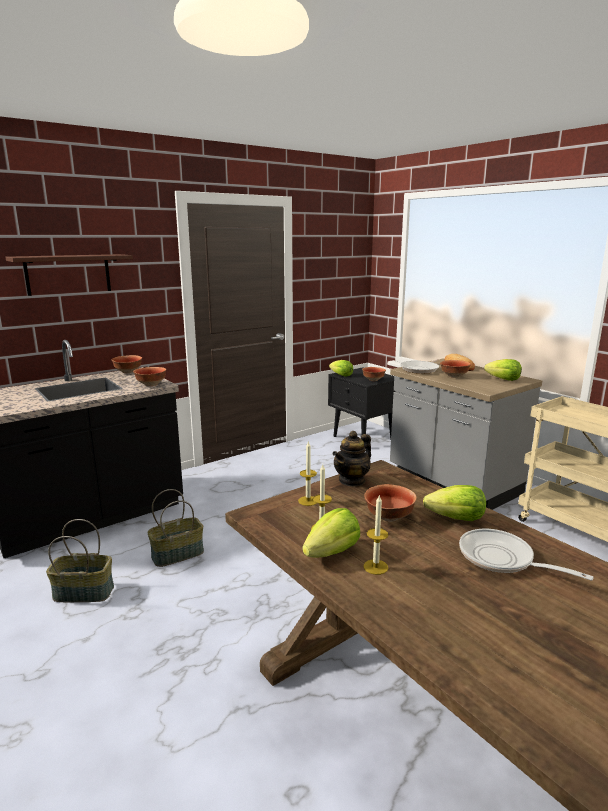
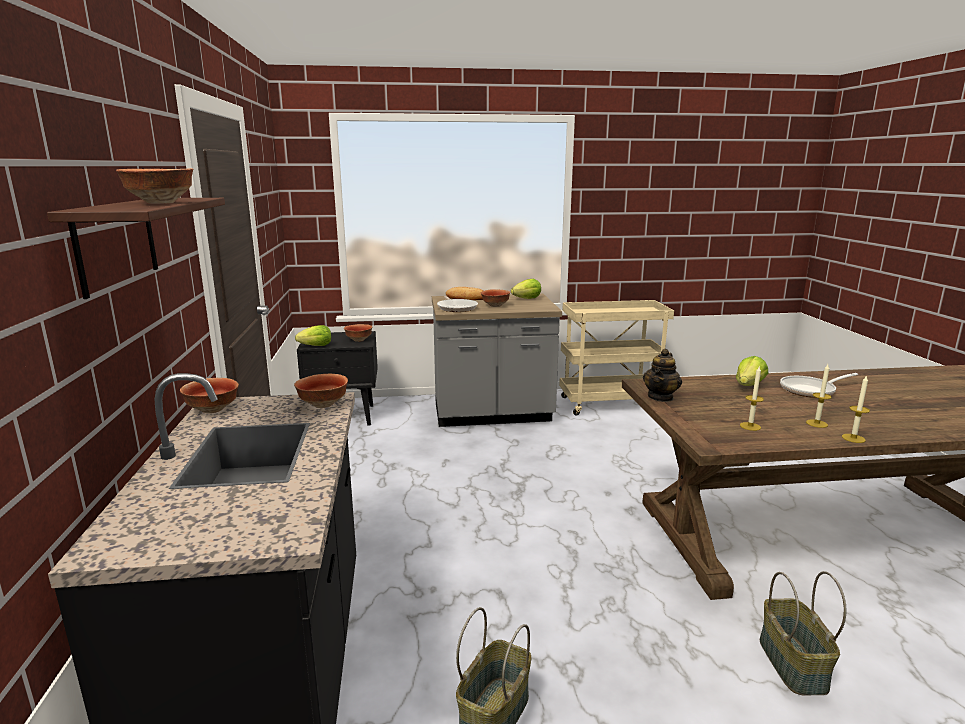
camera: 60 degrees left, 0 degrees up
basket [147,489,204,567] -> basket moved to [760,571,846,695]
candle [298,441,317,506] -> candle moved to [842,375,870,443]
lettuce [302,508,360,557] -> none
teapot [333,431,371,487] -> teapot turned 45 degrees clockwise [643,349,682,402]
bowl [364,484,417,522] -> bowl moved to [116,168,193,204]

